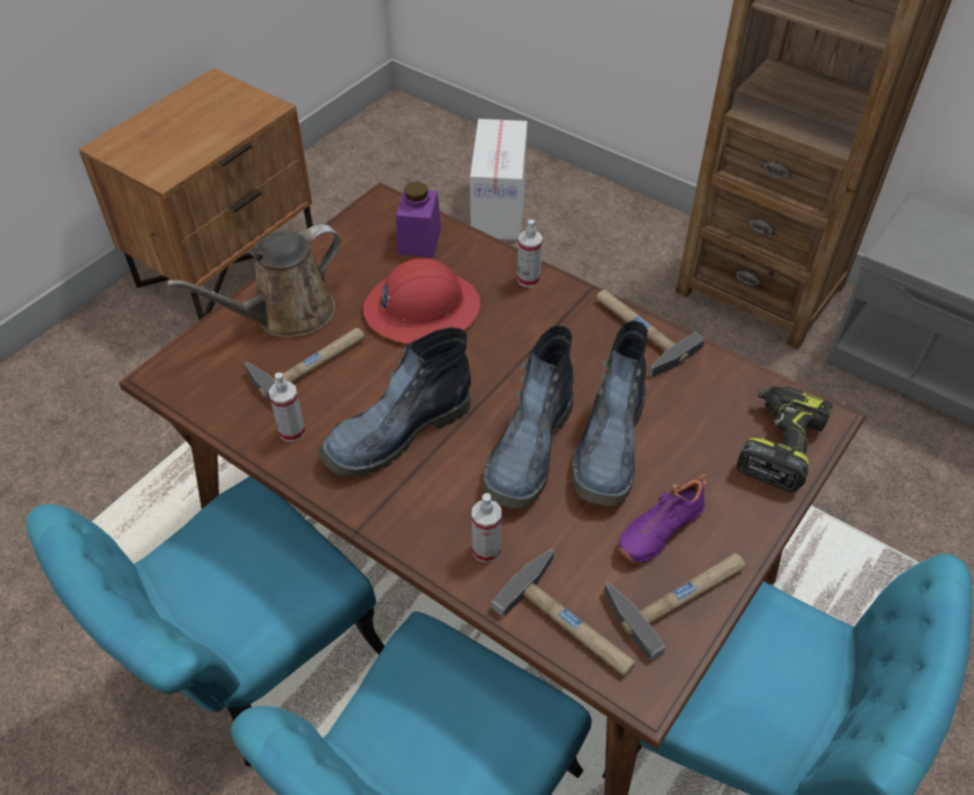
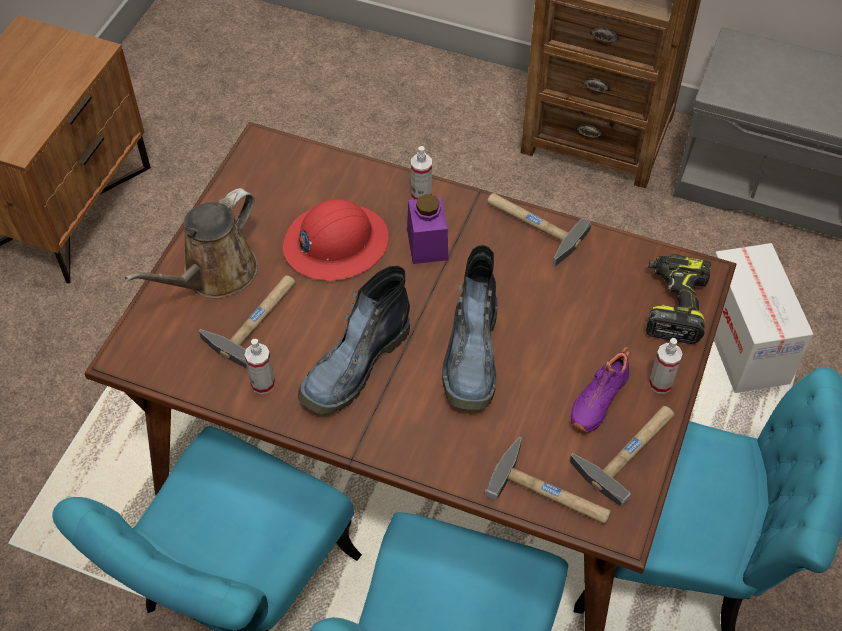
camera: 15 degrees left, 5 degrees up
purple jar [396,181,441,257] -> purple jar moved to [407,194,448,264]
cardboard box [470,119,527,240] -> cardboard box moved to [714,243,813,393]
spray bottle [472,493,502,563] -> spray bottle moved to [649,338,683,394]
boot [572,321,648,506] -> none

